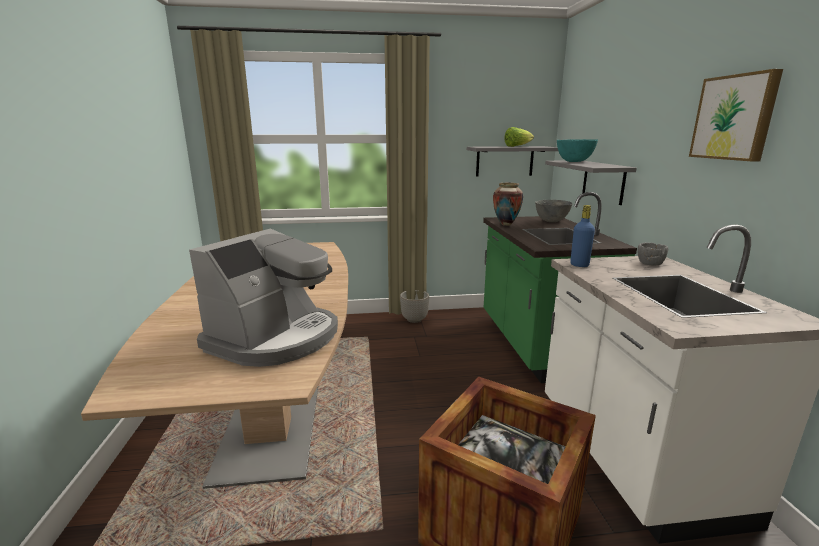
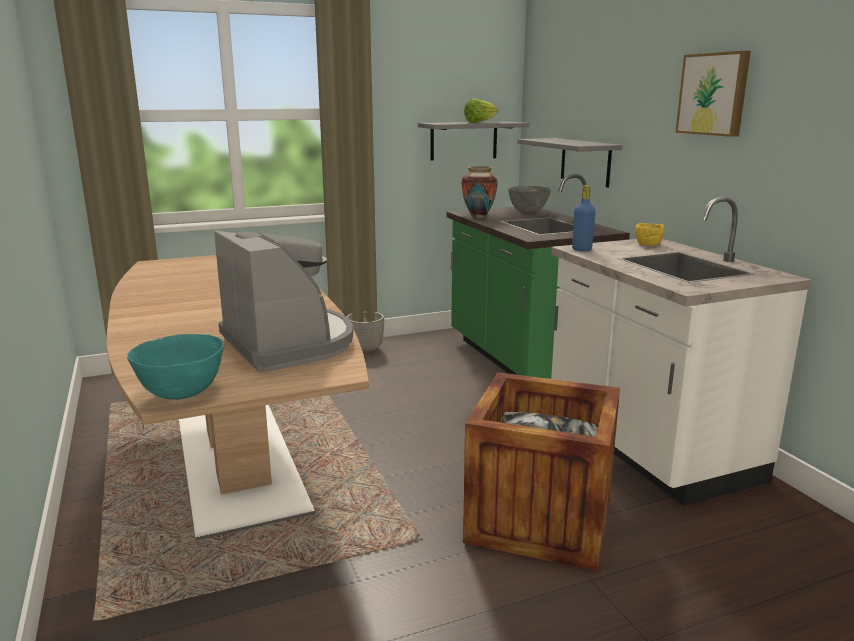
camera: 15 degrees left, 0 degrees up
coffee machine [189,229,338,367] -> coffee machine turned 45 degrees counterclockwise [214,231,353,372]
turquoise bowl [557,139,598,162] -> turquoise bowl moved to [127,334,224,400]
grey bowl [637,243,668,265] -> yellow bowl [635,223,665,246]

